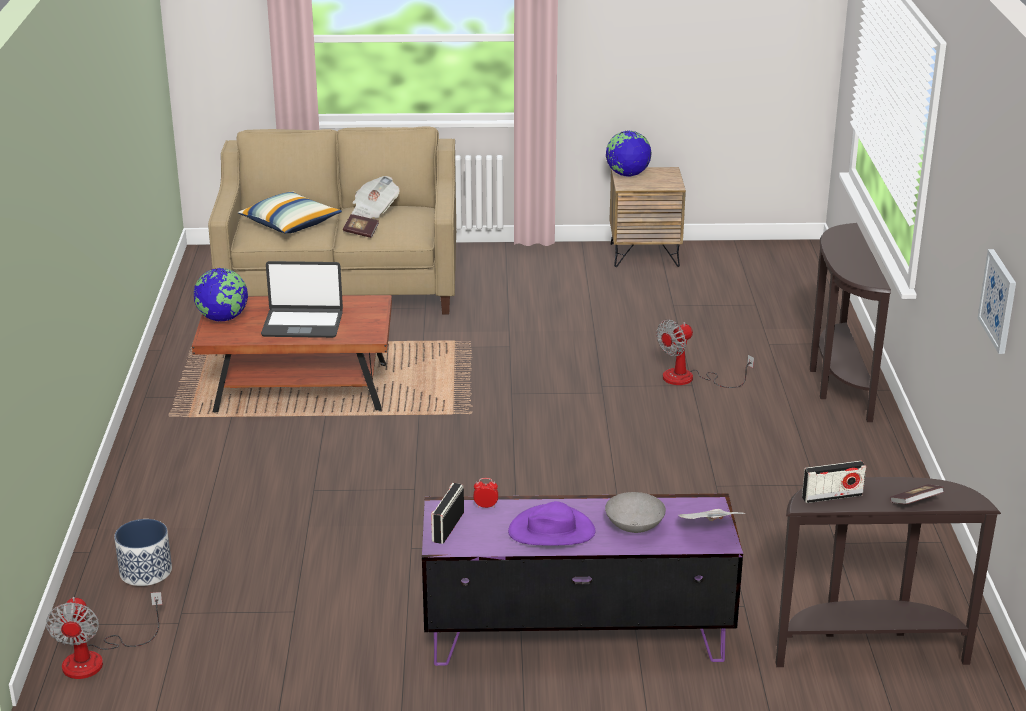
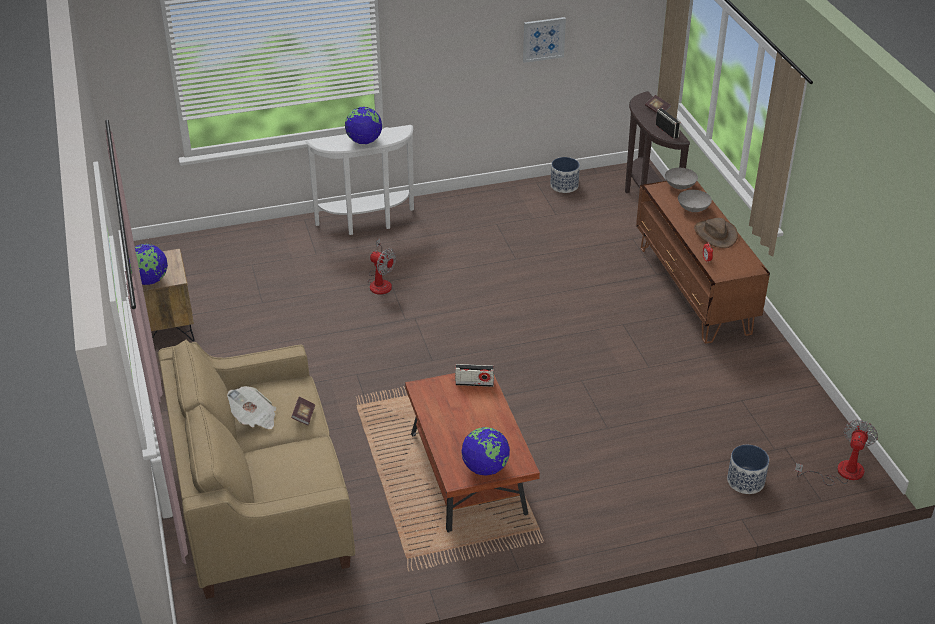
camera: 105 degrees left, 10 degrees up
fan [46,592,163,679] -> fan turned 45 degrees counterclockwise [795,420,878,486]
pillow [238,192,342,234] -> none
laptop [261,261,343,338] -> none
purple tv stand [422,493,743,666] -> brown tv stand [636,181,770,344]
radio [431,483,464,544] -> radio moved to [455,364,494,387]
purple hat [508,501,595,546] -> brown hat [694,218,738,248]
newspaper [679,509,746,521] -> grey bowl [665,168,698,190]
brown console table [810,223,891,422] -> white console table [305,125,414,235]
none -> globe [345,107,382,144]
none -> planter [550,157,580,193]

